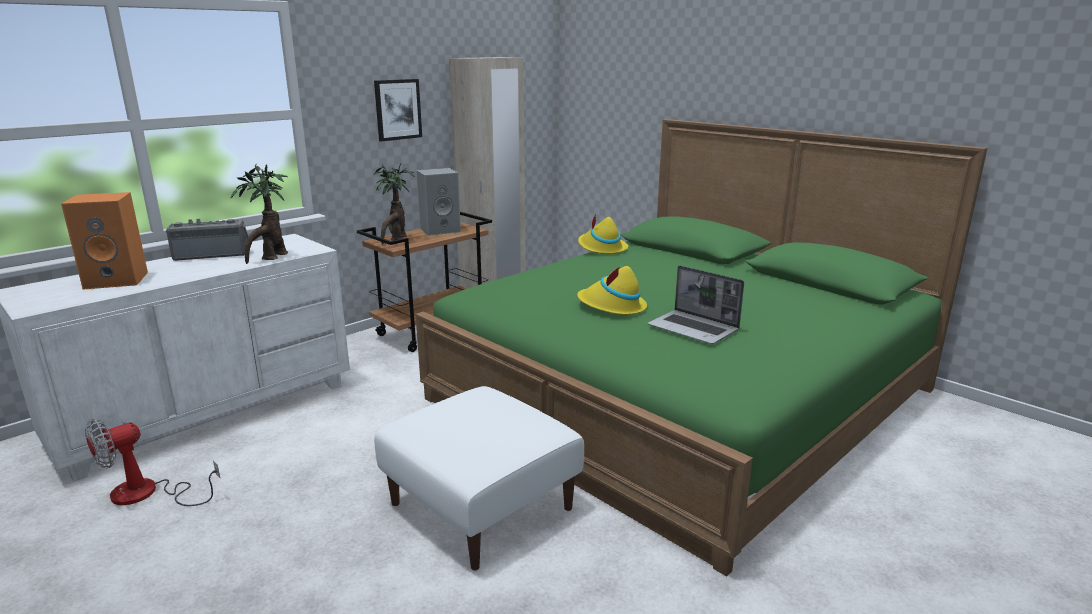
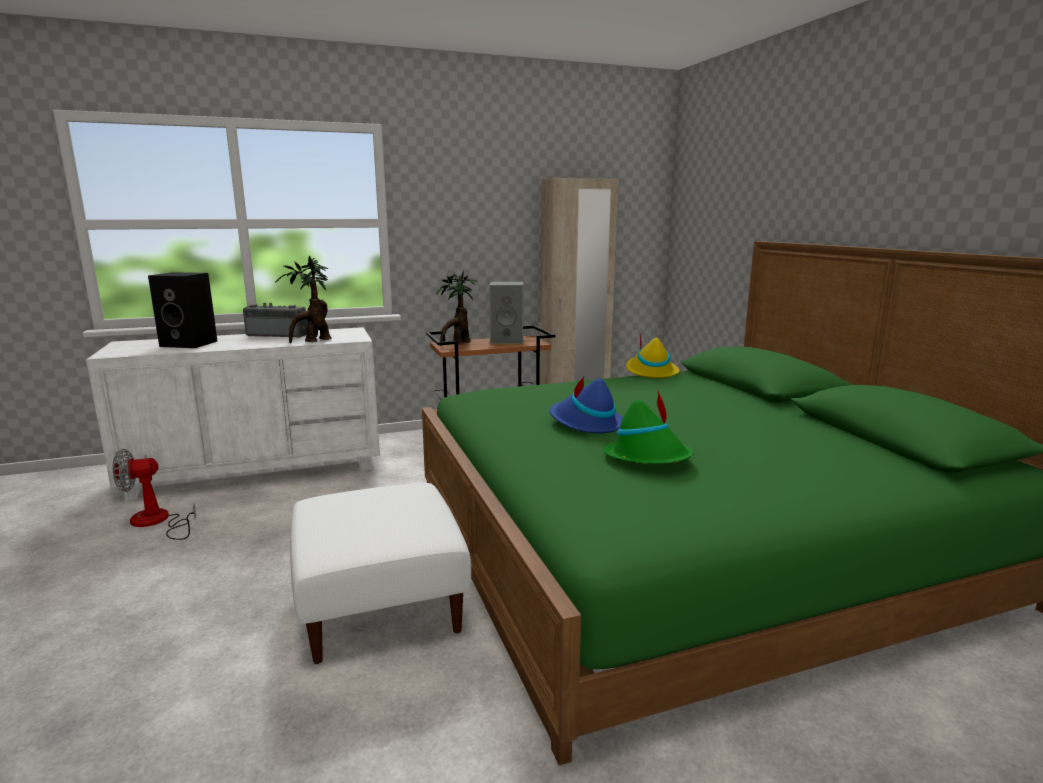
camera: 25 degrees right, 5 degrees down
orange speaker [61,192,148,290] -> black speaker [148,272,217,348]
picture [374,79,422,142] -> none
yellow hat [577,266,647,315] -> blue hat [550,377,623,433]
laptop [648,265,744,344] -> green hat [603,391,694,464]

